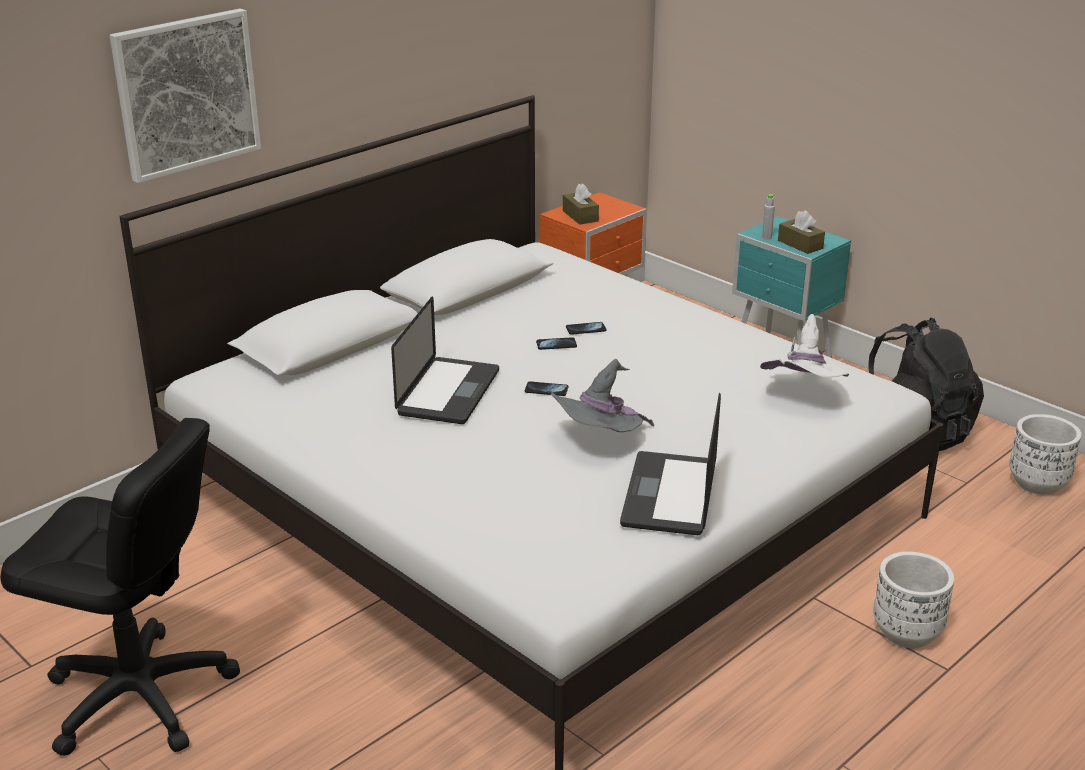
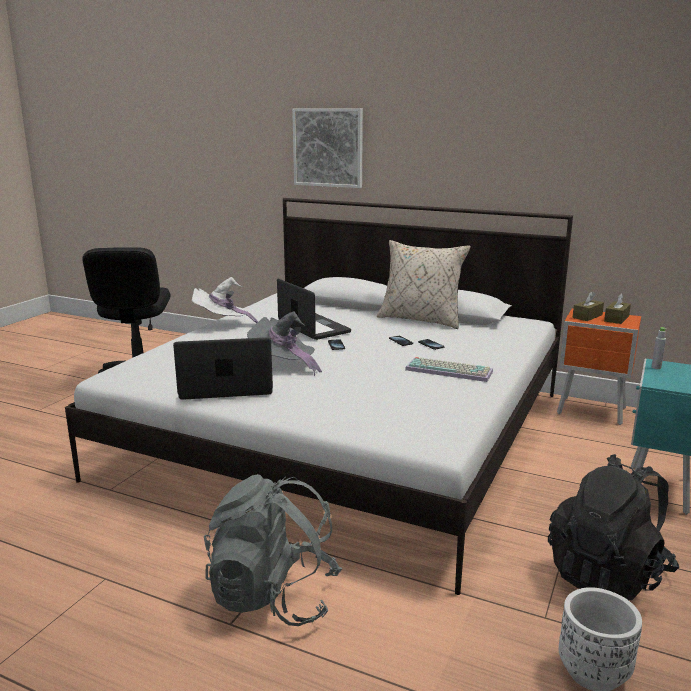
camera: 70 degrees right, 10 degrees down
laptop [391,296,499,424] -> laptop turned 120 degrees counterclockwise [277,279,351,340]
white hat [760,314,849,378] -> white hat moved to [192,277,258,323]
brown tissue box [778,210,825,254] -> brown tissue box moved to [604,293,631,324]
white planter [873,551,954,648] -> grey backpack [204,474,342,626]
none -> beige pillow [377,240,471,329]
none -> keyboard [405,357,493,382]

